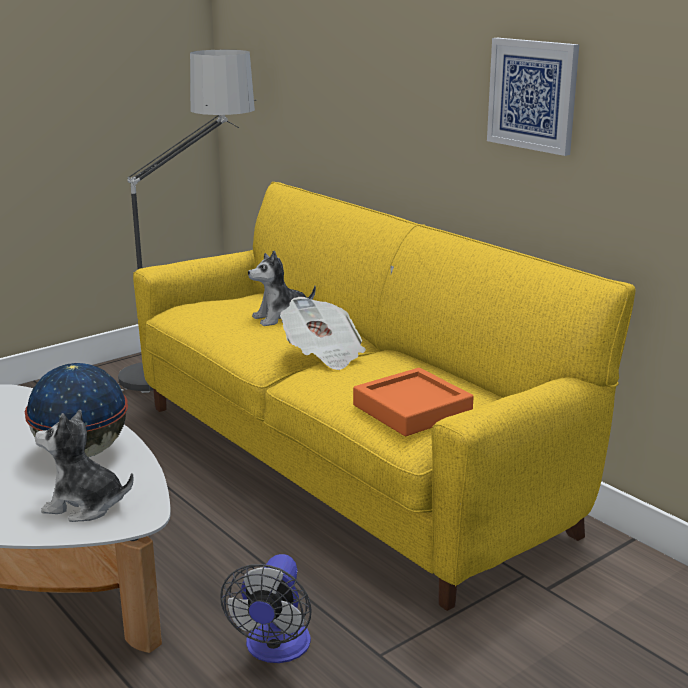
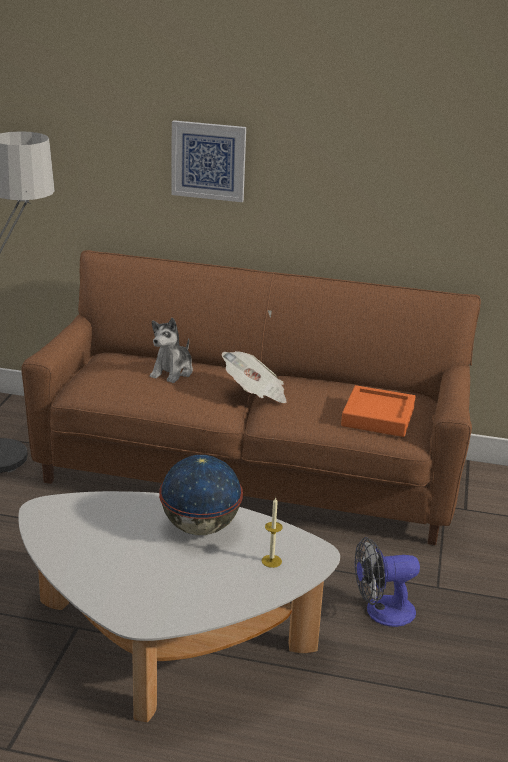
camera: 40 degrees left, 5 degrees up
plush toy [35,410,134,522] -> candle [262,497,283,568]
yellow sofa [133,182,636,611] -> brown sofa [21,250,481,545]
fan [220,554,312,663] -> fan turned 105 degrees clockwise [355,537,420,627]
picture [487,38,579,156] -> picture moved to [171,120,246,202]

